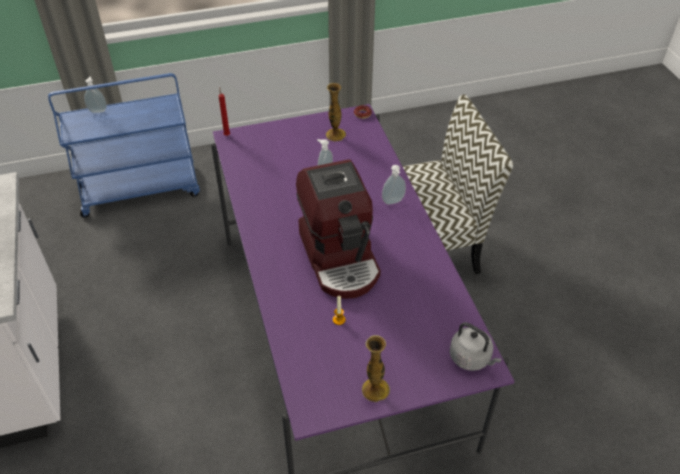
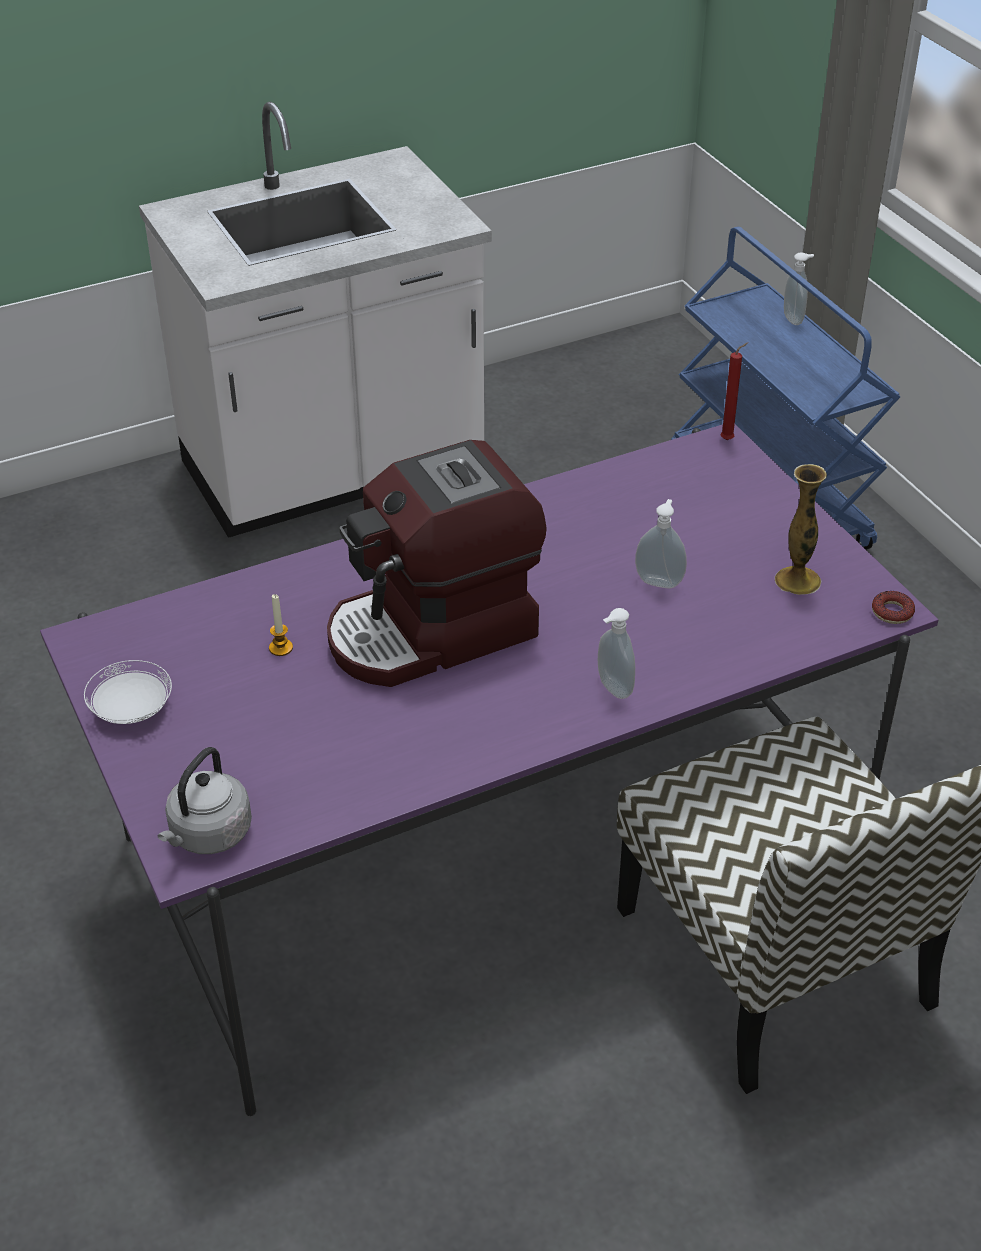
camera: 80 degrees right, 5 degrees down
vase [362,335,390,402] -> white plate [84,660,172,724]

